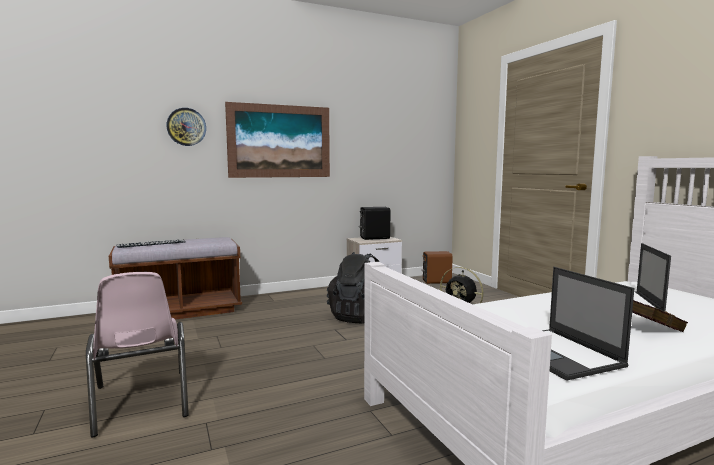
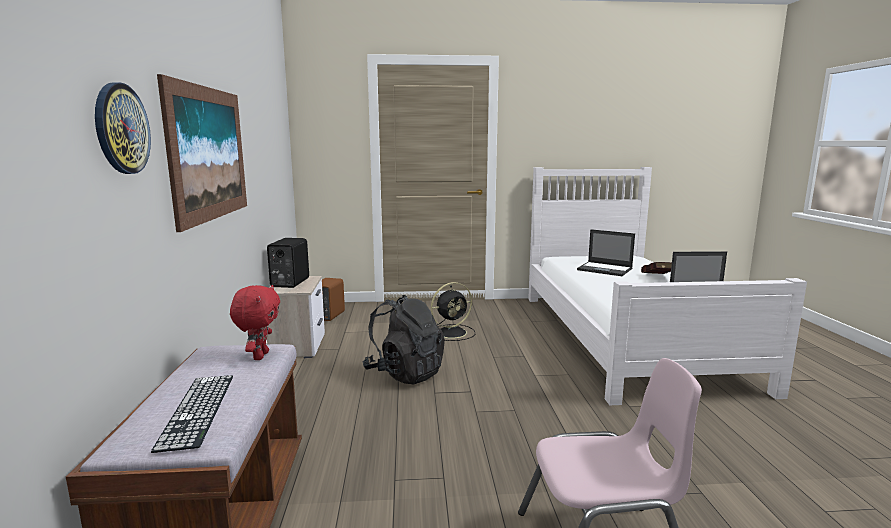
camera: 70 degrees left, 5 degrees up
none -> red plush toy [230,285,280,360]

